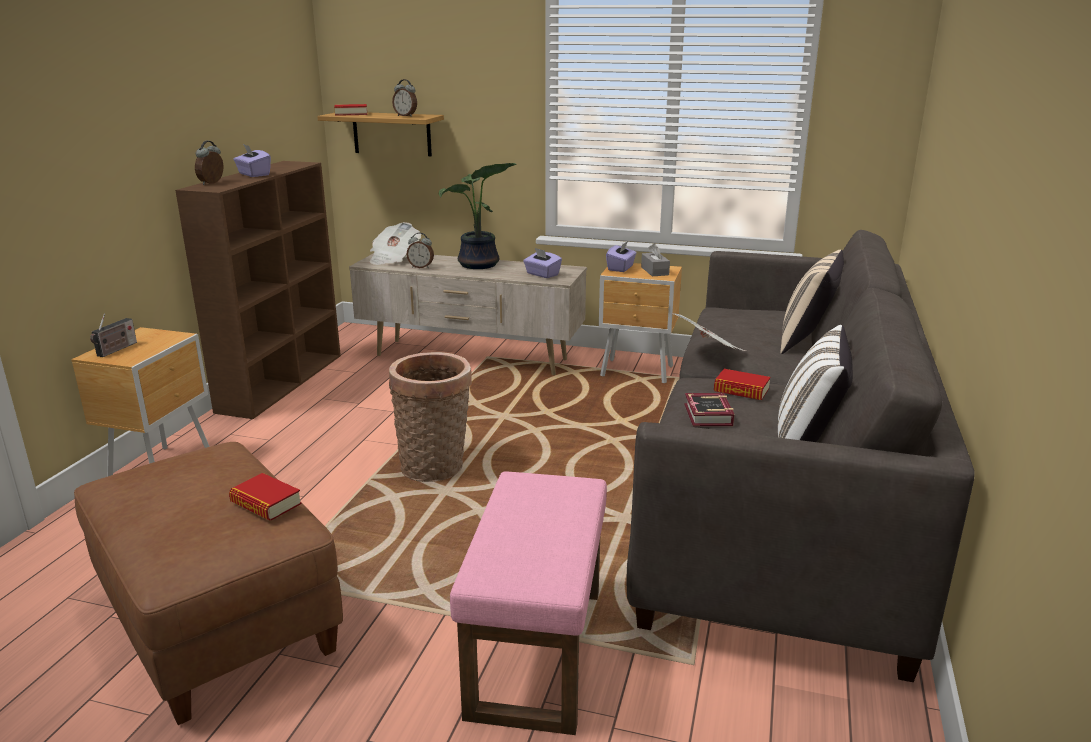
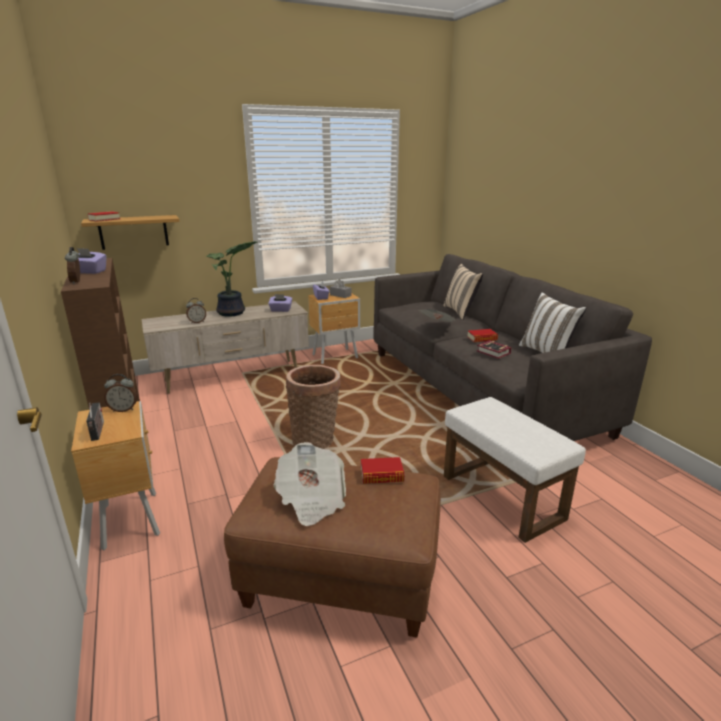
camera: 40 degrees left, 0 degrees up
newspaper [370,222,421,265] -> newspaper moved to [274,442,346,526]
alarm clock [392,79,417,117] -> alarm clock moved to [104,374,138,412]
pink ottoman [450,471,607,735] -> white ottoman [444,397,586,543]

